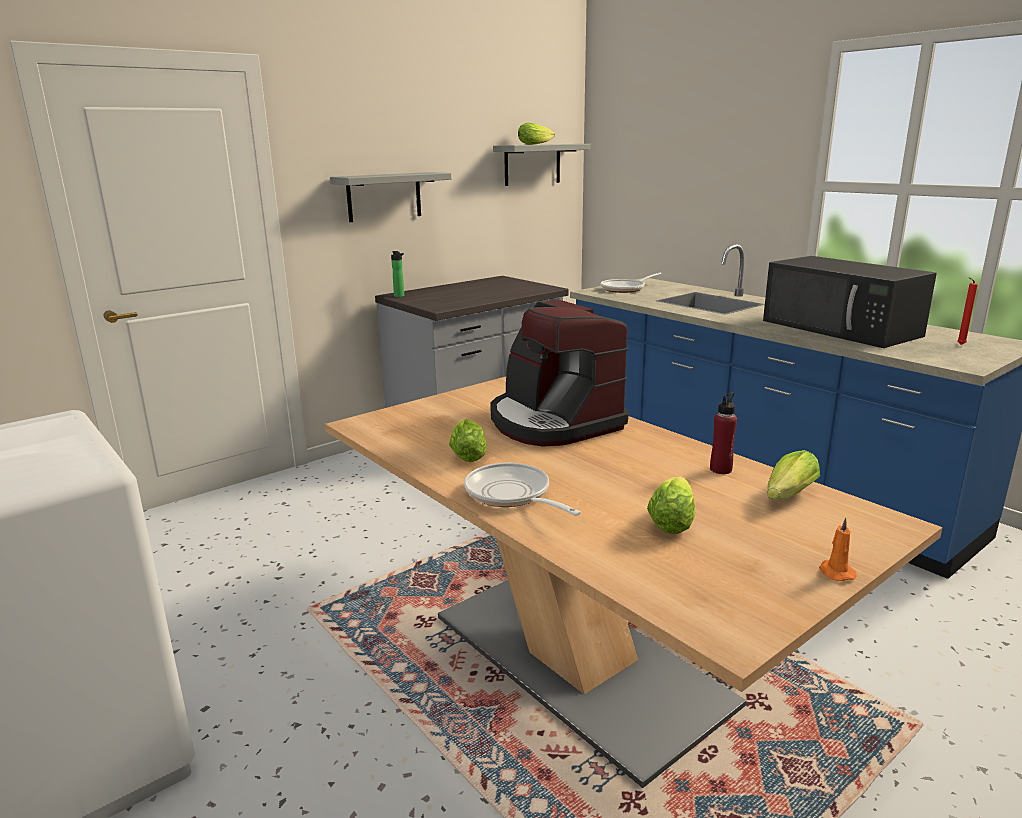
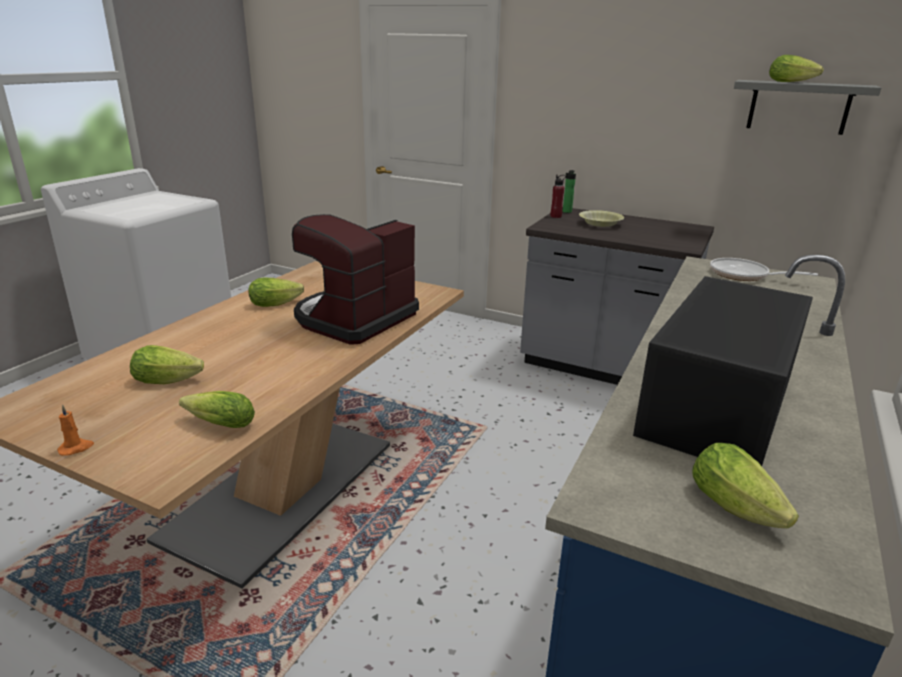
camera: 65 degrees right, 5 degrees up
grey shelf [330,172,451,222] -> none
frying pan [464,463,581,516] -> none
red bottle [710,392,737,474] -> red bottle moved to [550,174,566,218]
red candle [957,277,978,345] -> lettuce [692,443,799,528]
none -> yellow bowl [579,210,624,227]

